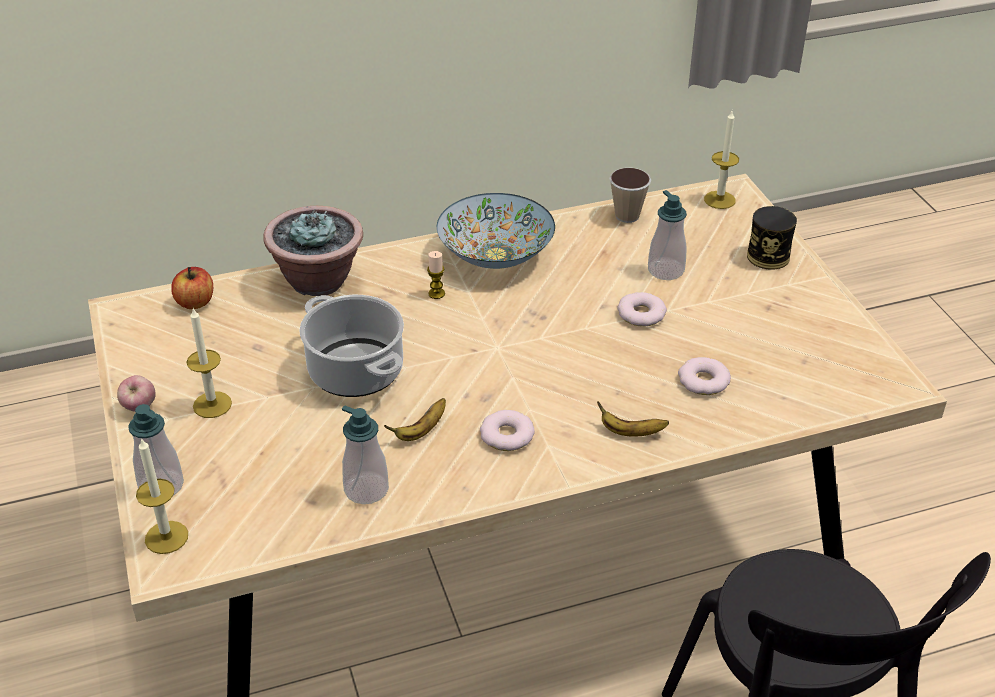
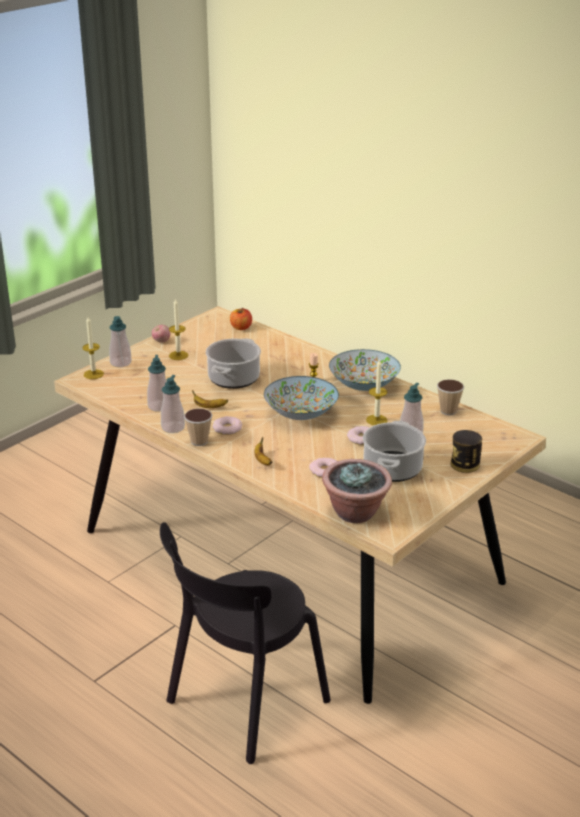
camera: 60 degrees right, 10 degrees down
potted plant [263,206,363,296] -> potted plant moved to [322,459,392,523]
candle [704,111,739,209] -> candle moved to [366,359,387,425]
none -> soap dispenser [161,375,185,433]
none -> cup [184,408,212,446]
none -> bowl [264,376,339,420]
none -> cooking pot [363,421,426,482]

